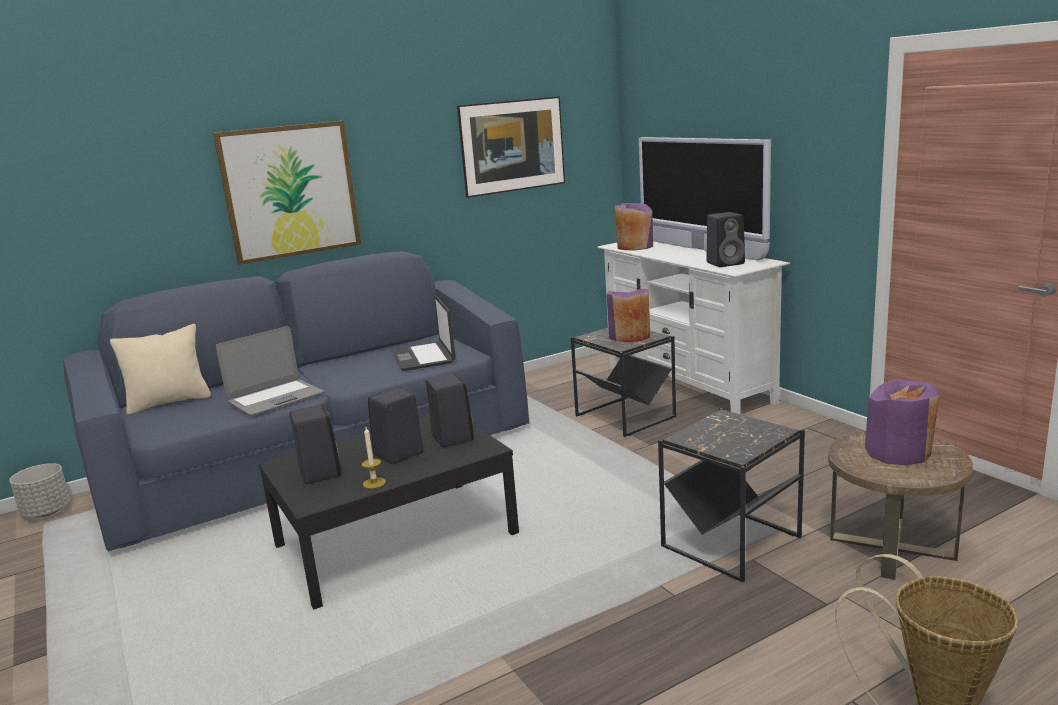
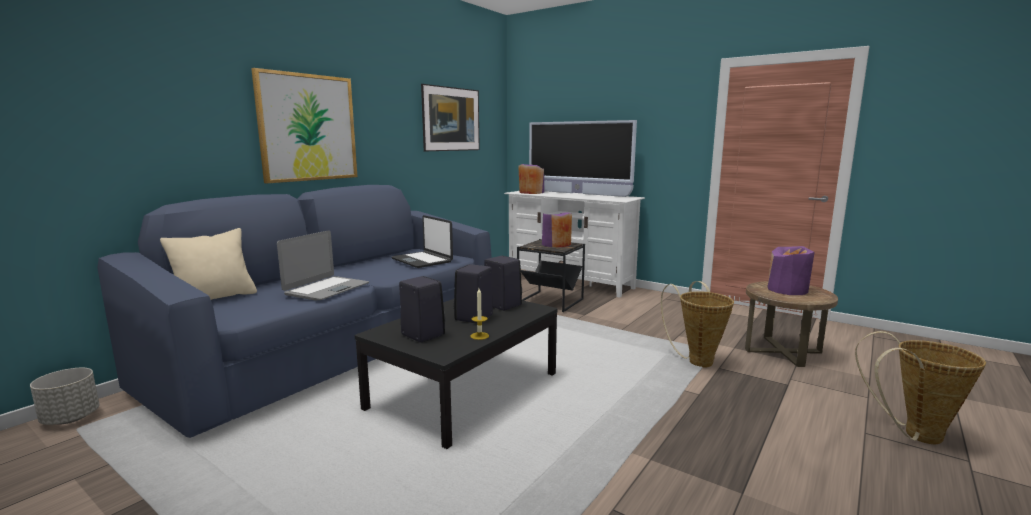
camera: 25 degrees left, 5 degrees down
black side table [658,408,805,582] -> basket [661,281,734,368]
black speaker [706,212,745,267] -> none

